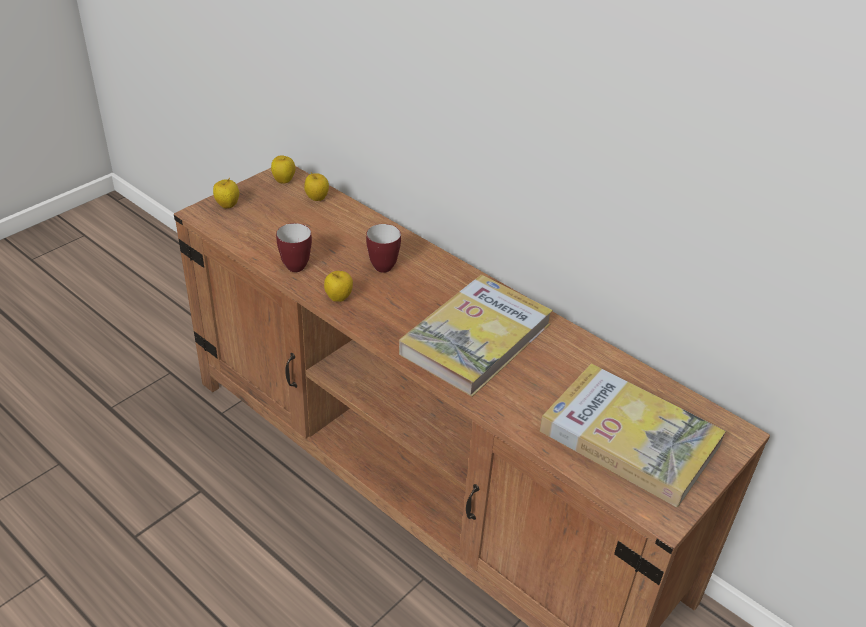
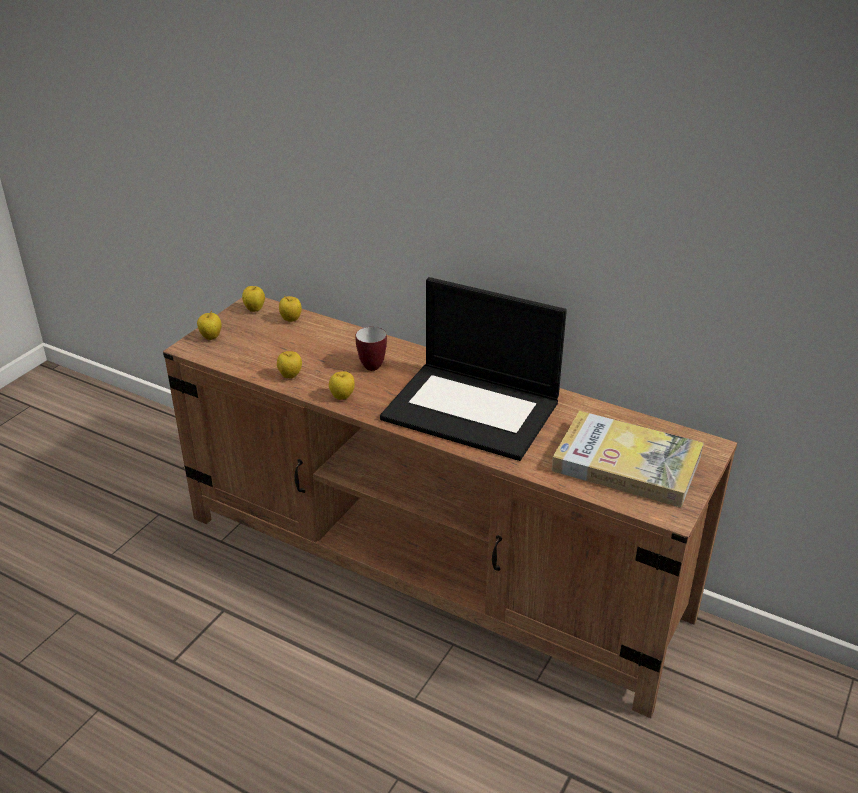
camera: 10 degrees left, 5 degrees down
mug [276,223,312,272] -> apple [277,351,302,379]
book [399,275,553,397] -> laptop [380,277,567,461]

